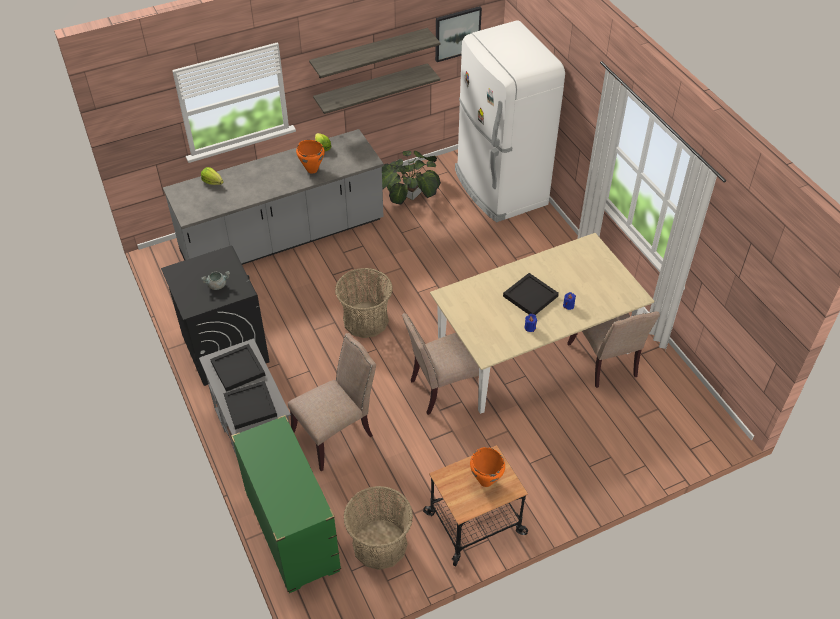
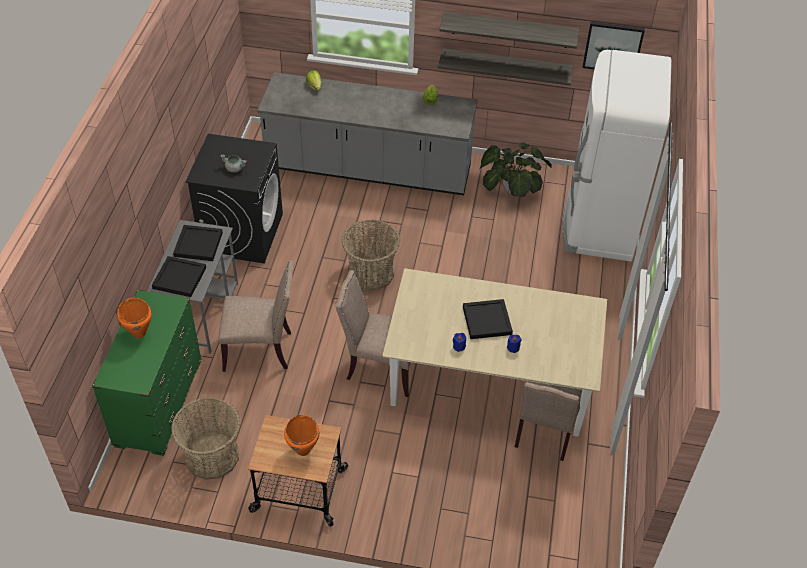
camera: 35 degrees right, 0 degrees up
orange cooking pot [296,140,325,174] -> orange cooking pot moved to [117,298,152,338]

